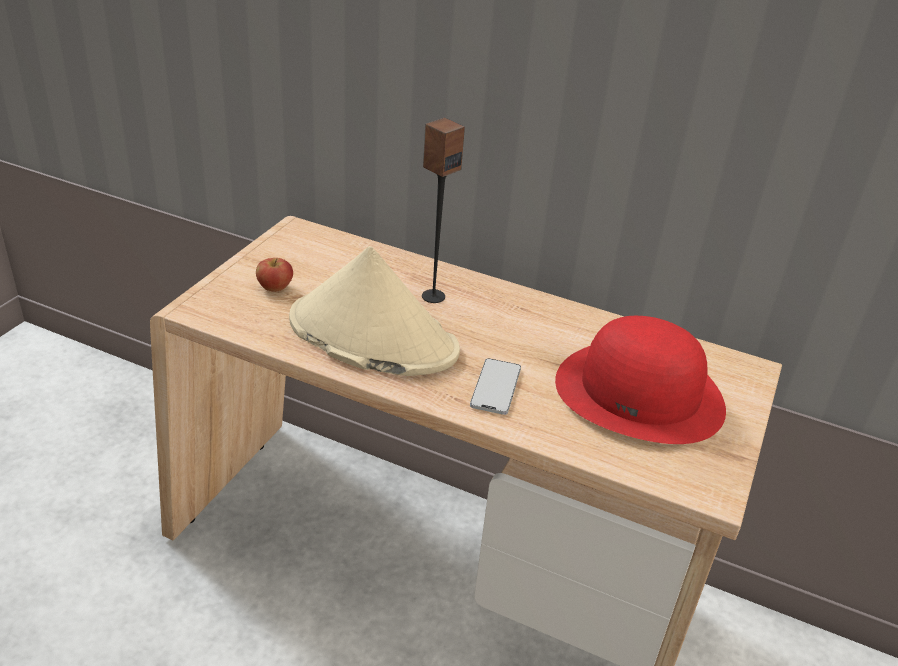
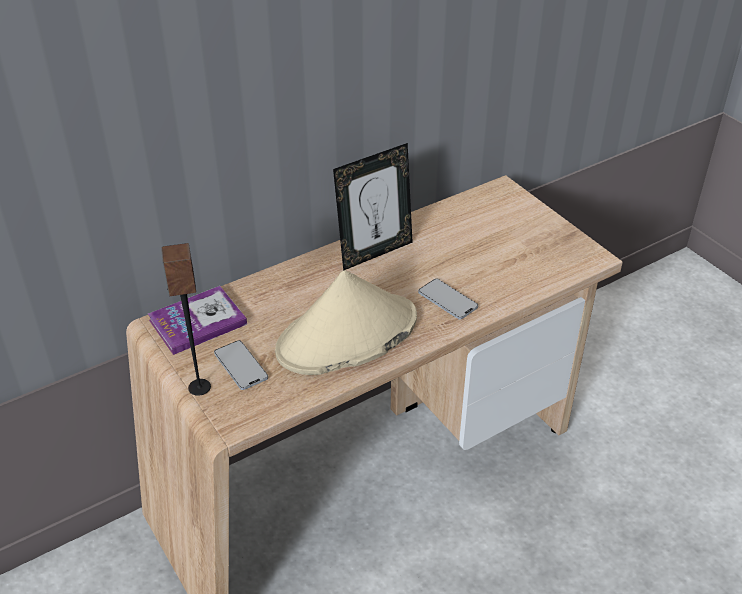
camera: 55 degrees left, 5 degrees up
apple [256,258,293,292] -> phone [214,340,268,390]
speaker [422,118,465,303] -> speaker moved to [161,243,211,396]
red hat [555,316,726,444] -> none
none -> book [148,286,247,355]
none -> picture frame [333,143,413,271]

